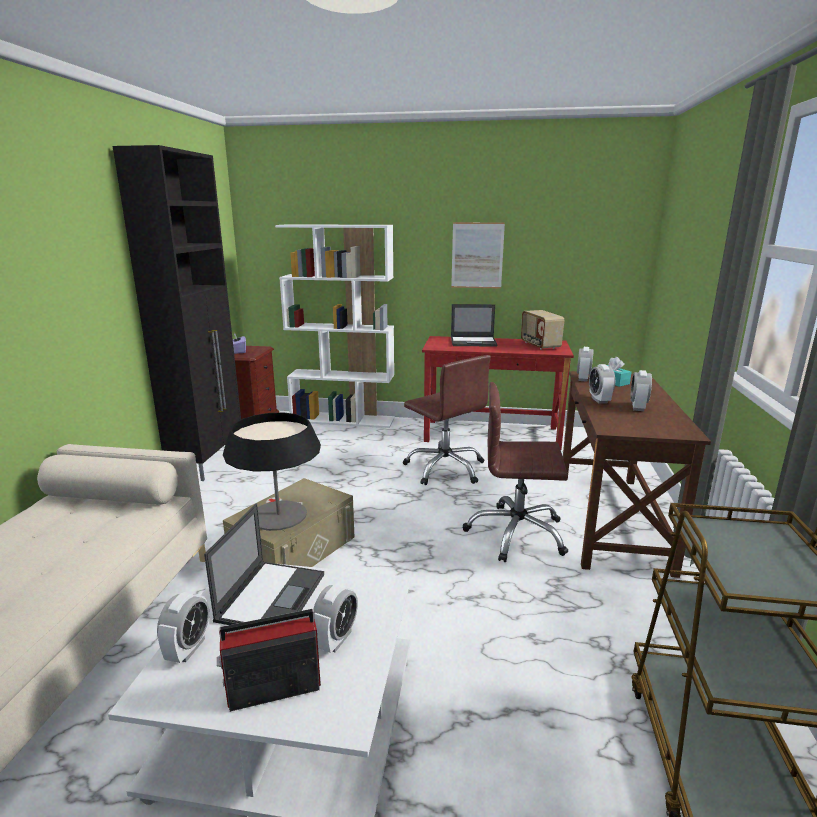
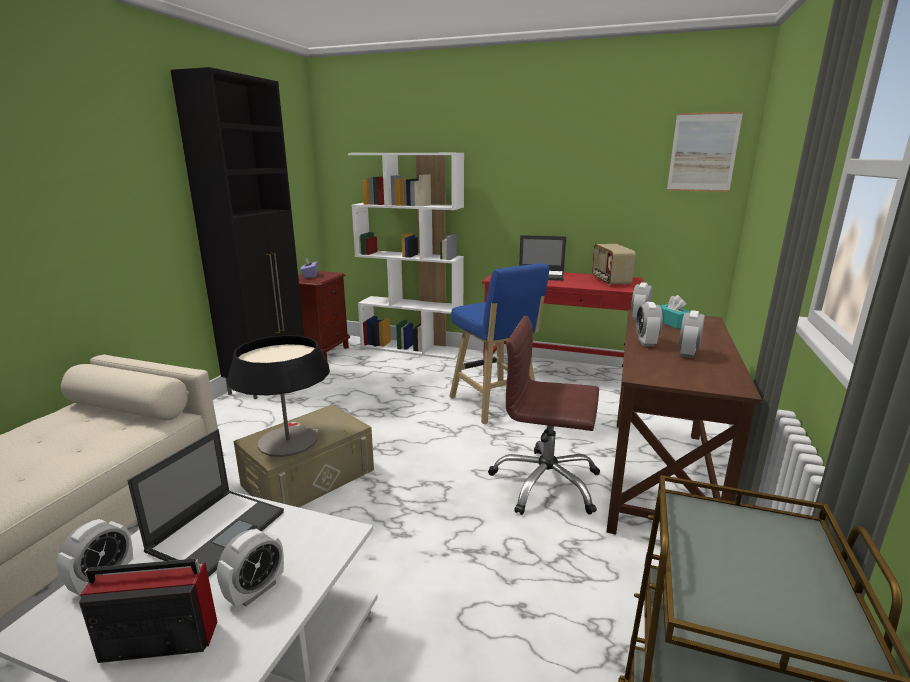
camera: 10 degrees right, 0 degrees up
brown office chair [403,355,491,485] -> blue stool [449,264,550,424]
picture [451,222,505,289] -> picture moved to [667,112,743,192]

